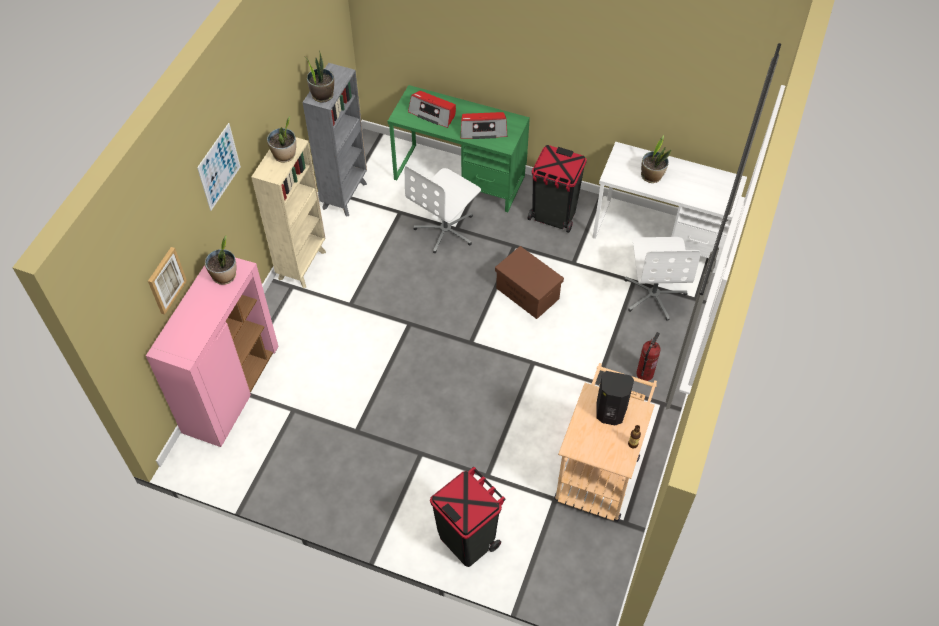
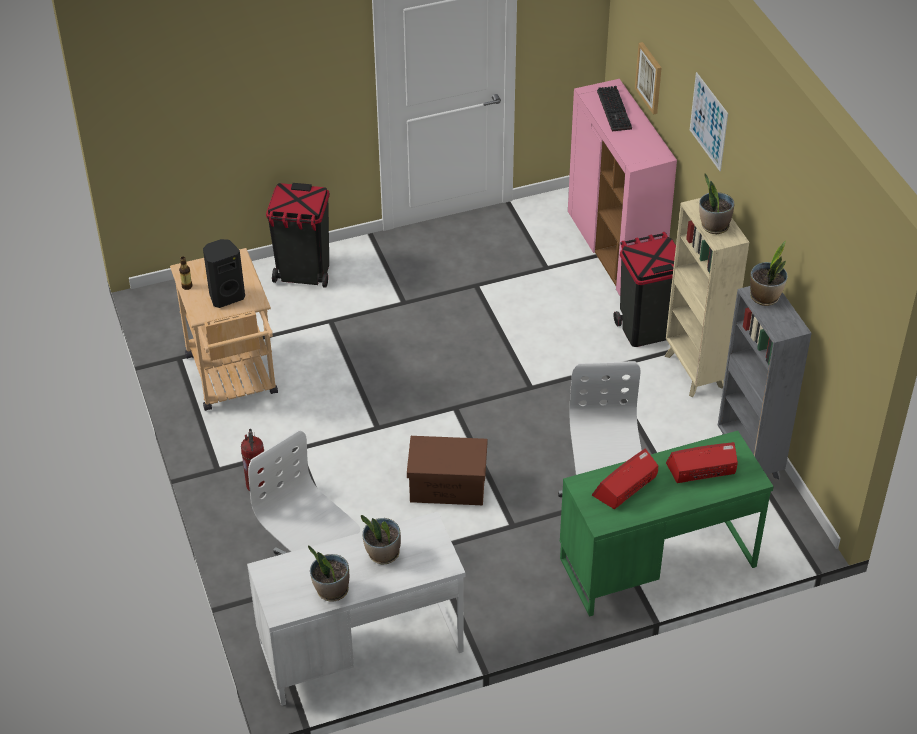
camera: 140 degrees right, 10 degrees down
potted plant [205,235,236,285] -> potted plant moved to [308,545,349,602]
black trash can [527,145,587,233] -> black trash can moved to [614,232,676,347]
none -> keyboard [597,86,632,132]

